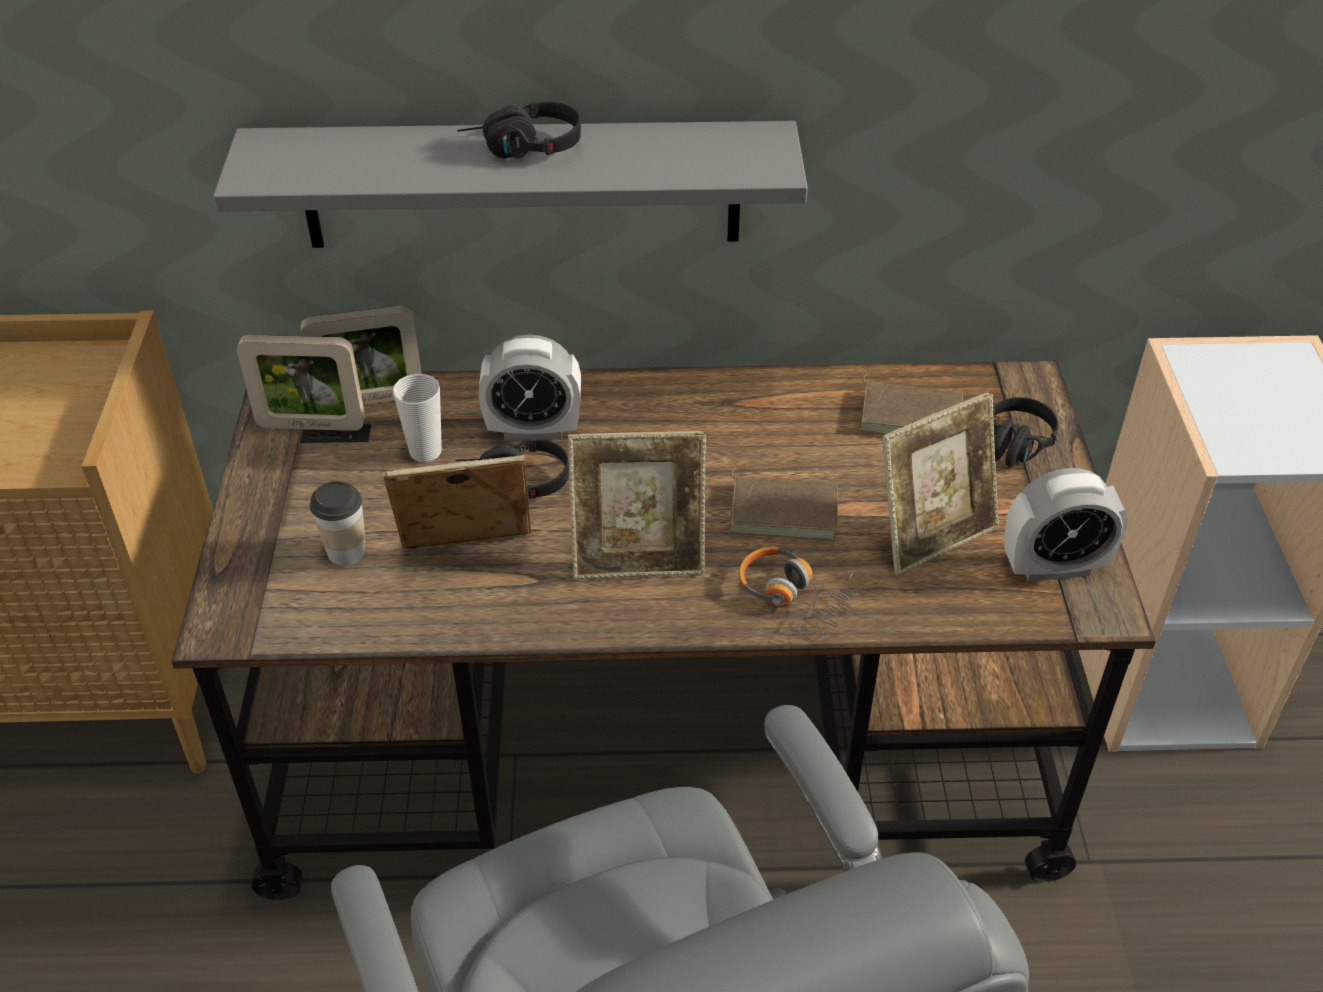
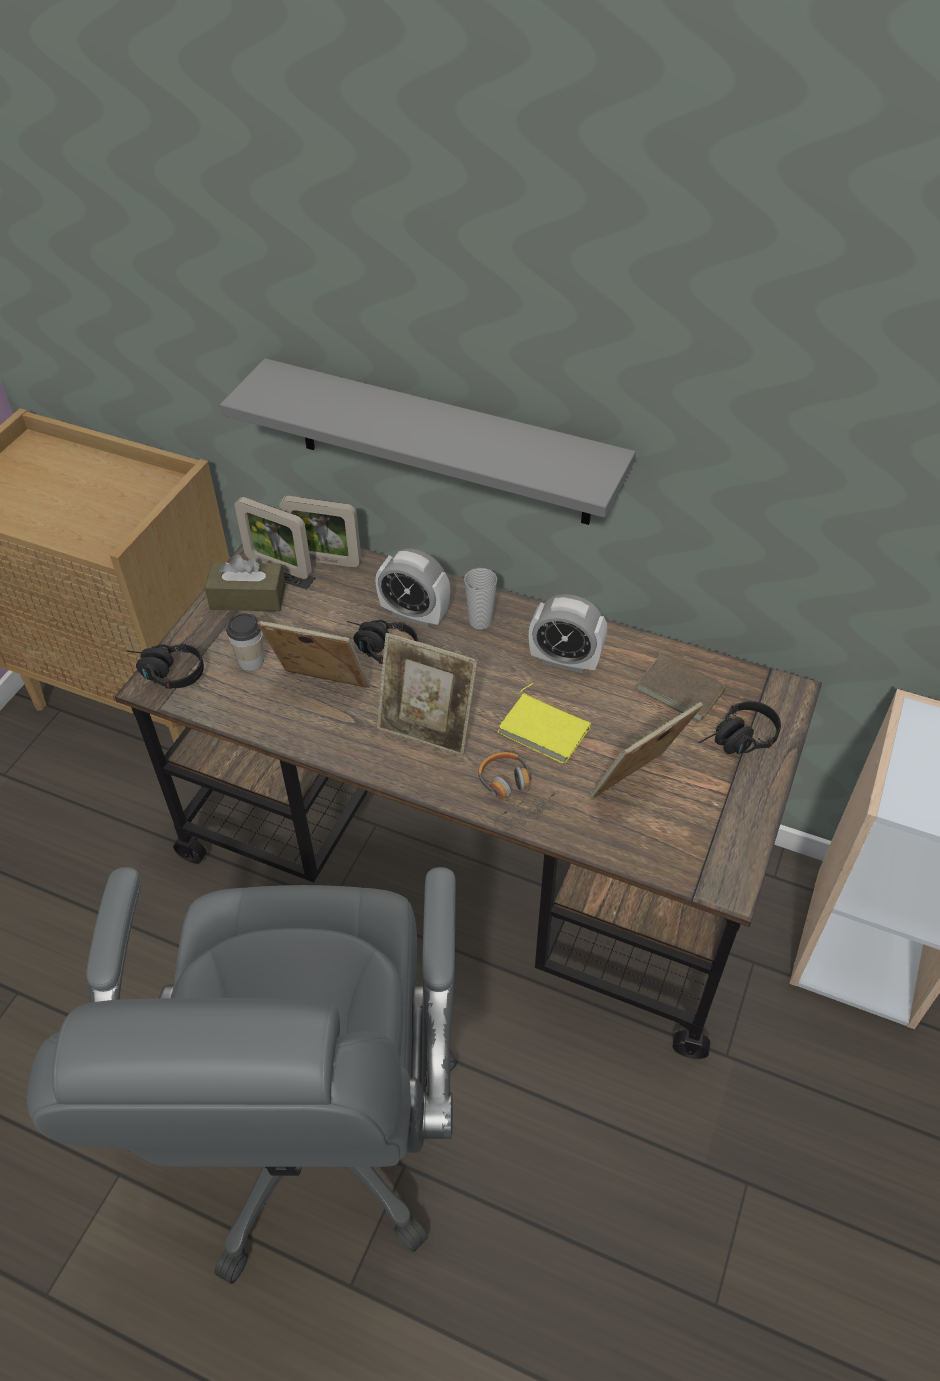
camera: 25 degrees right, 5 degrees up
cup [392,374,442,462] -> cup moved to [464,568,497,630]
black headphones [457,102,581,158] -> black headphones moved to [127,643,204,689]
brown book [728,461,838,541] -> yellow book [497,683,591,764]
picture frame [882,391,999,576] -> picture frame turned 150 degrees clockwise [590,702,703,798]
alarm clock [1004,468,1128,582] -> alarm clock moved to [529,594,607,673]
none -> brown tissue box [205,555,286,612]

